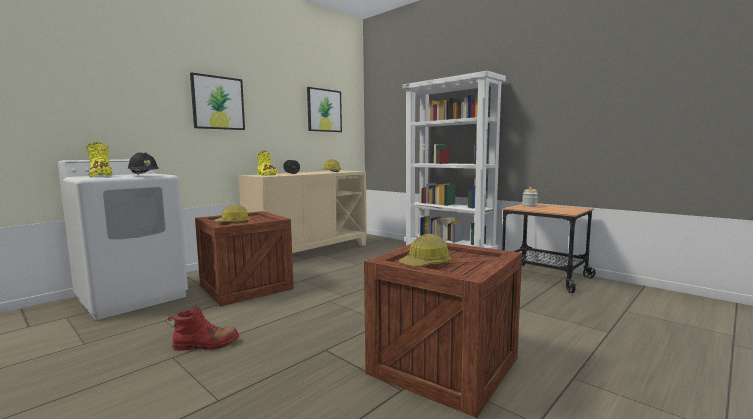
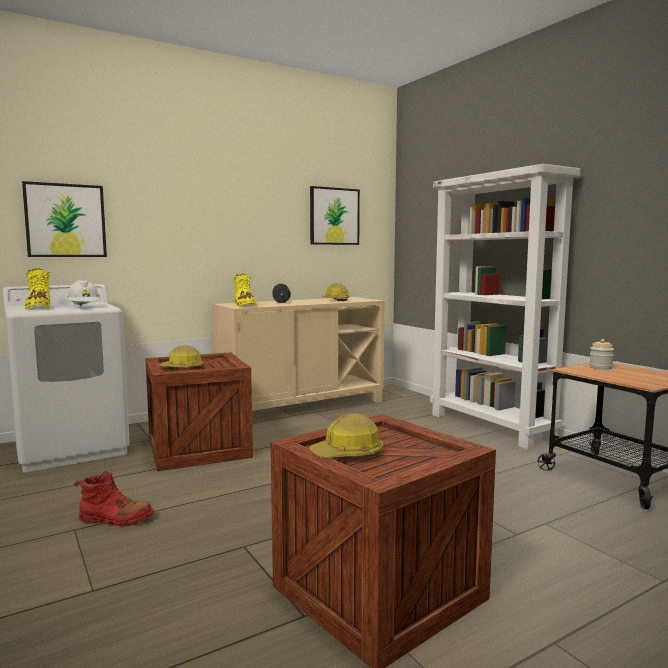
camera: 15 degrees right, 0 degrees up
black hard hat [127,152,159,175] -> white hard hat [67,280,101,306]
picture [190,72,245,130] -> picture moved to [22,181,107,257]

